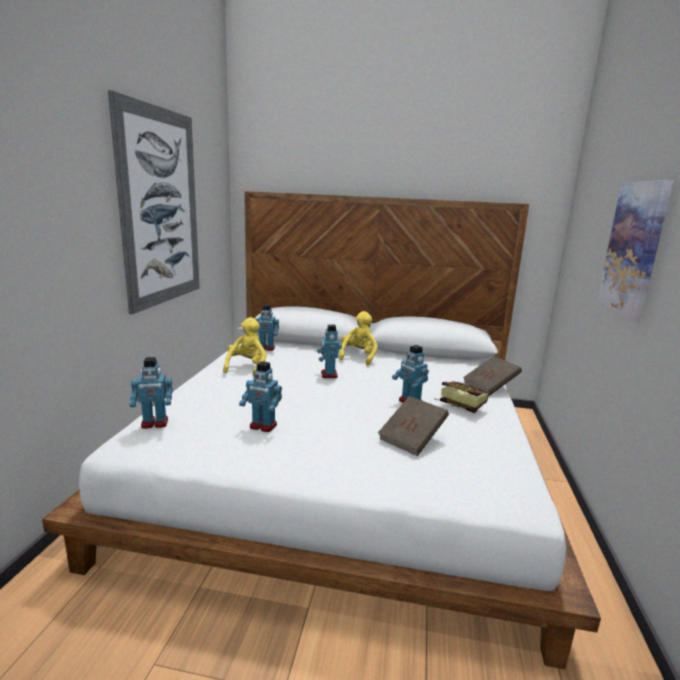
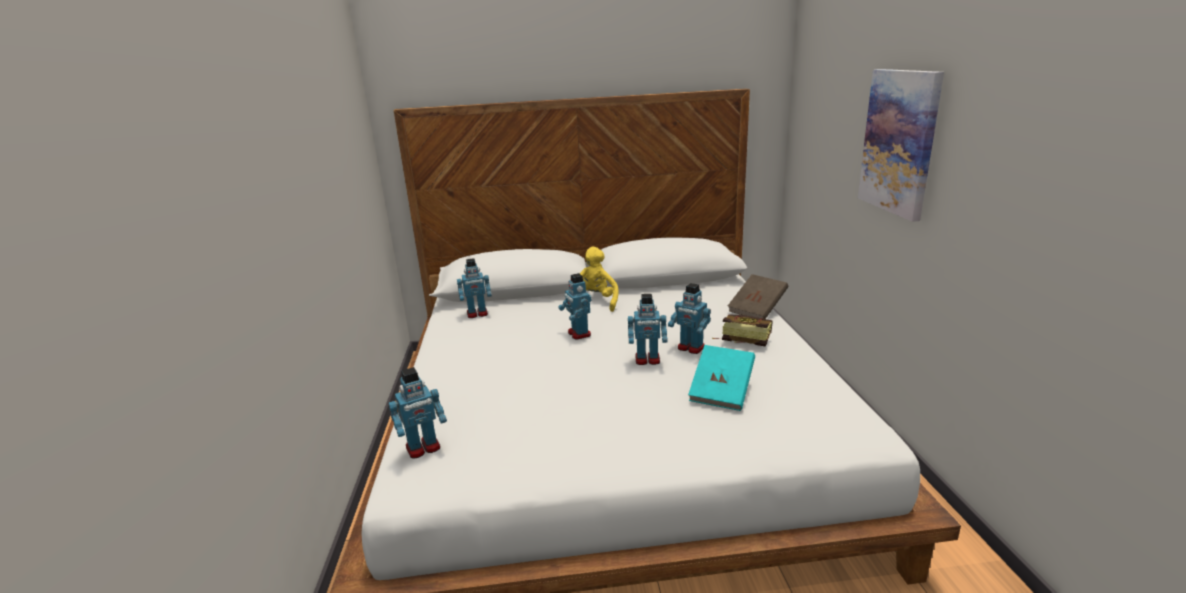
camera: 15 degrees left, 5 degrees up
picture [108,90,200,315] -> none
yellow plush toy [223,317,266,377] -> none
toy robot [239,361,282,432] -> toy robot moved to [628,294,668,365]
brown book [378,396,449,456] -> turquoise book [688,345,755,411]

